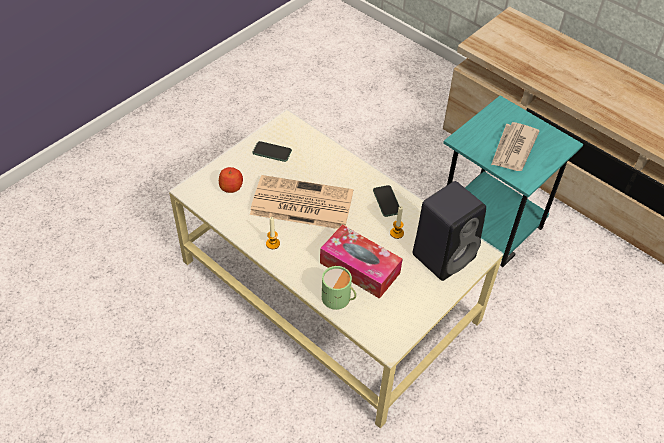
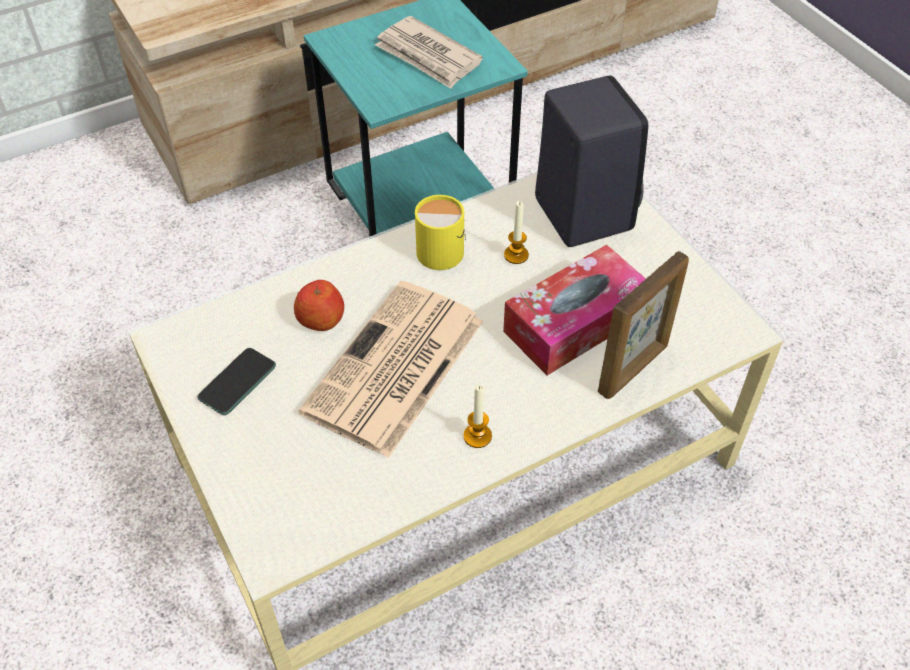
camera: 70 degrees left, 0 degrees up
apple [219,167,243,193] -> apple moved to [294,280,344,331]
green mug [322,266,356,310] -> picture frame [598,251,689,399]
phone [373,185,399,217] -> yellow mug [415,195,466,270]

